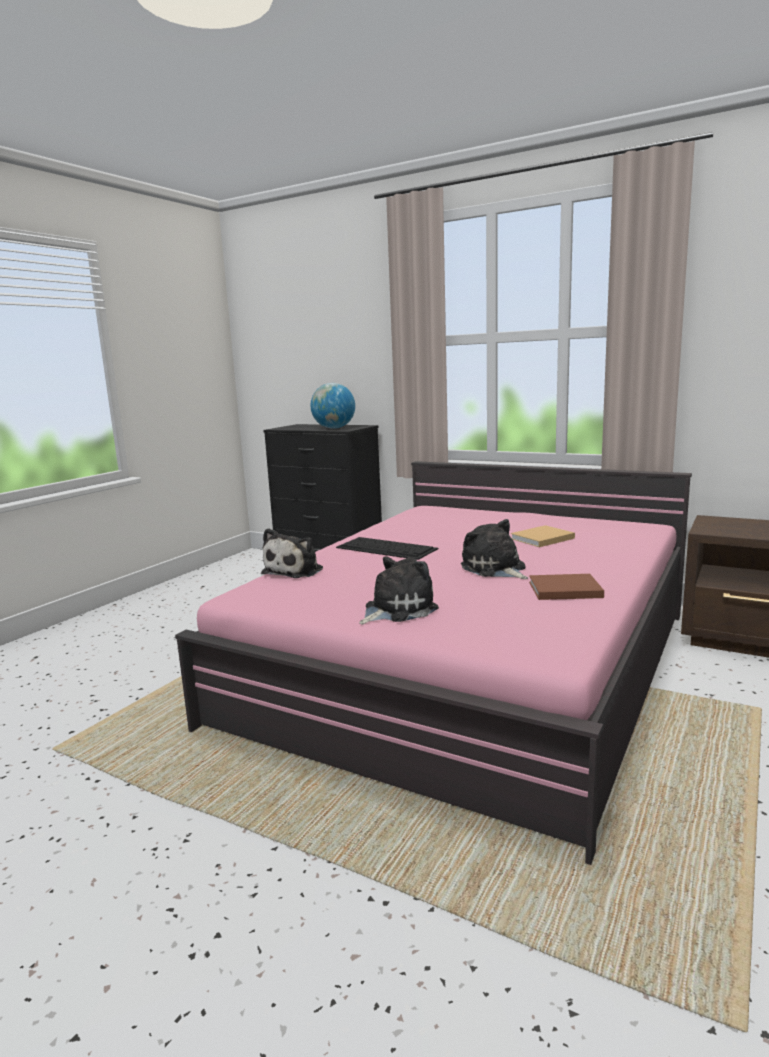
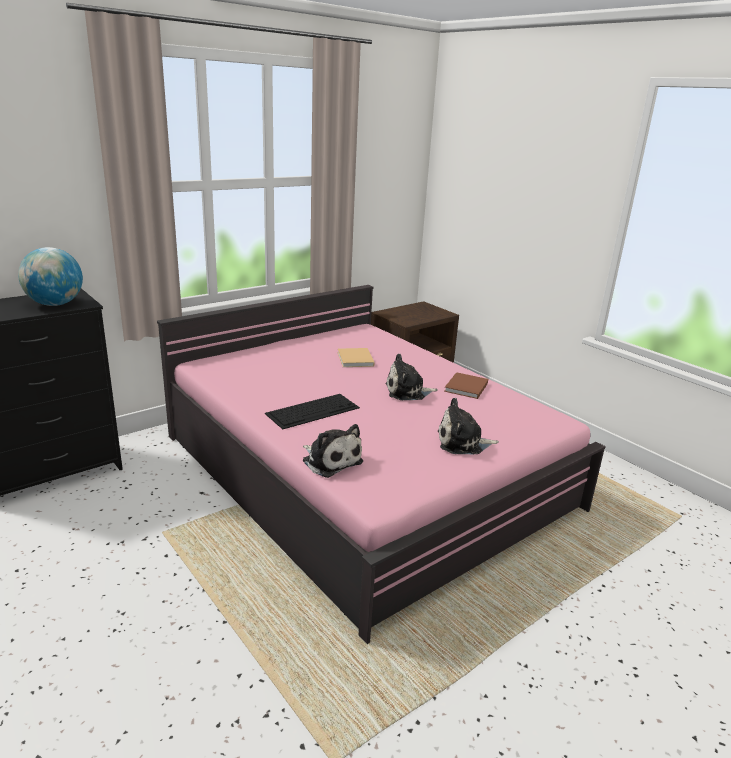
camera: 70 degrees left, 10 degrees up
plush toy [359,557,439,625] -> plush toy turned 75 degrees counterclockwise [438,398,499,454]

